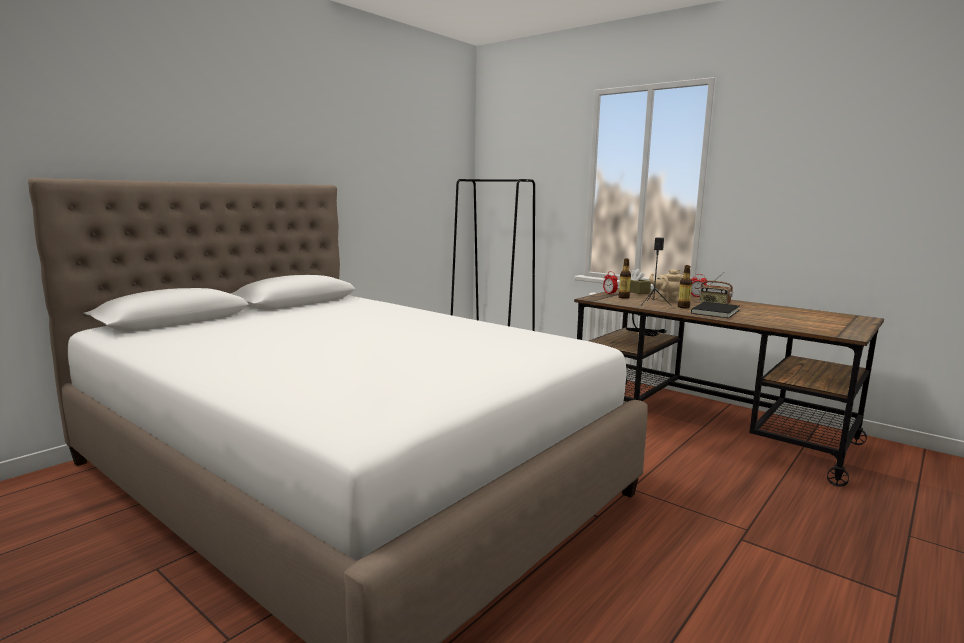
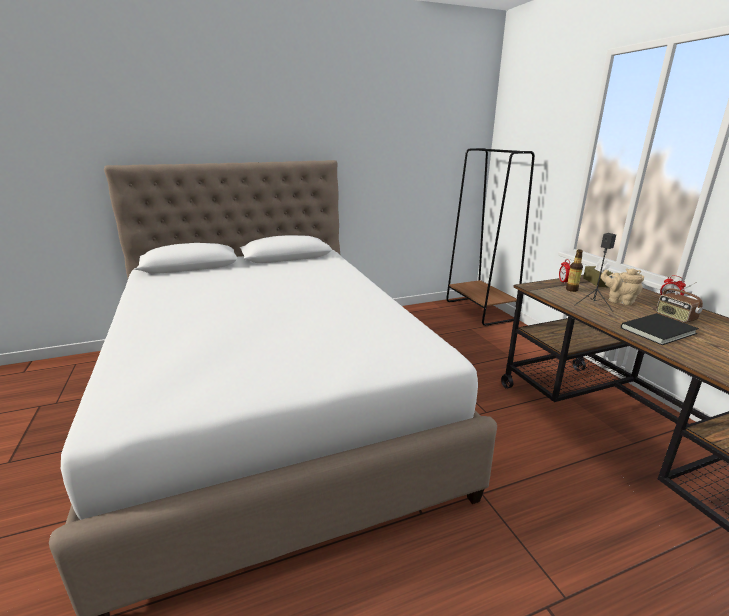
camera: 30 degrees right, 10 degrees up
bottle [678,265,692,308] -> none

